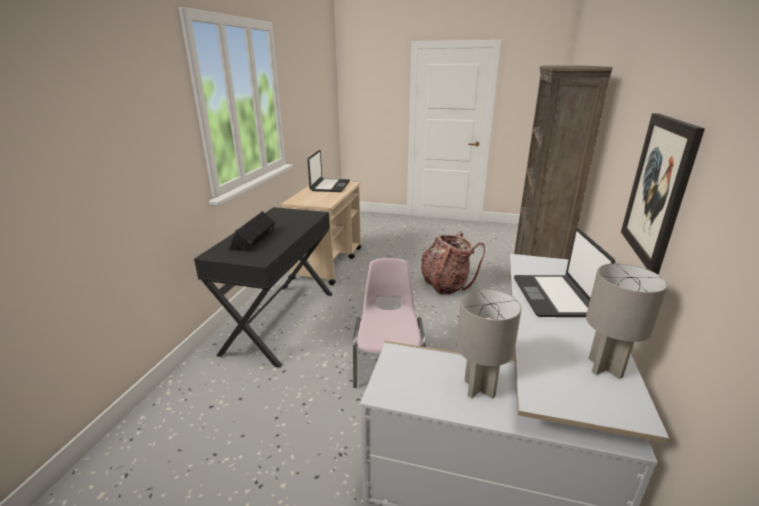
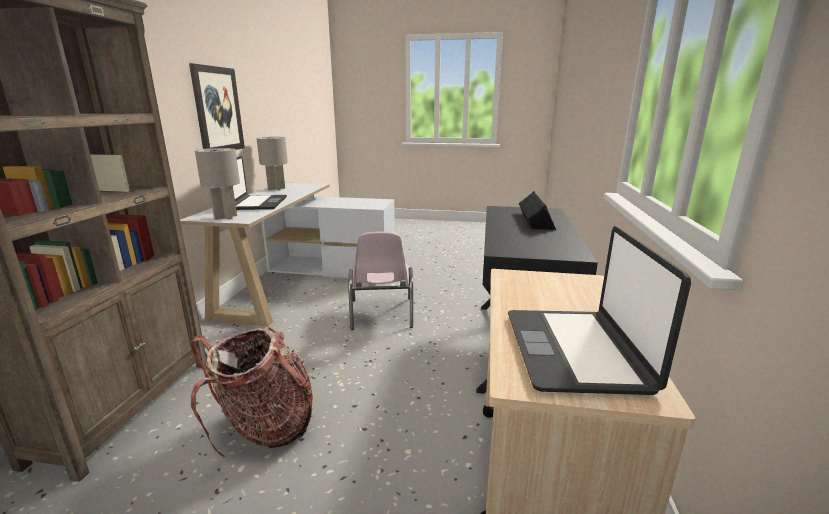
camera: 175 degrees right, 5 degrees down
grey table lamp [456,289,522,399] -> grey table lamp moved to [195,148,240,220]

